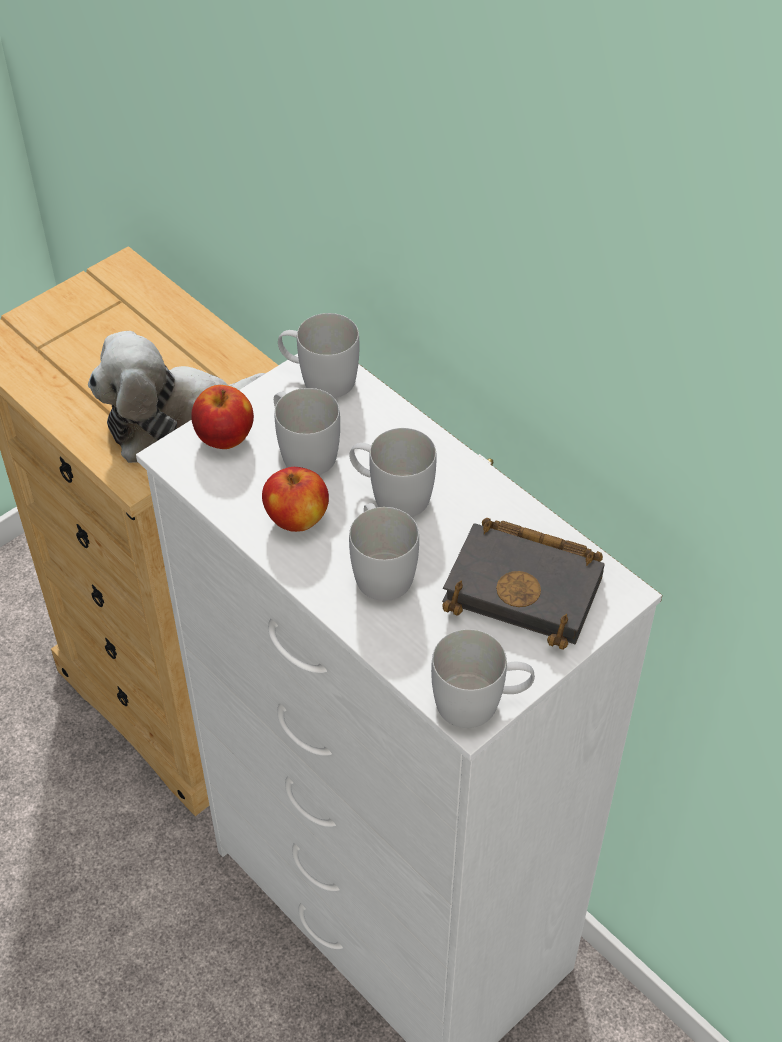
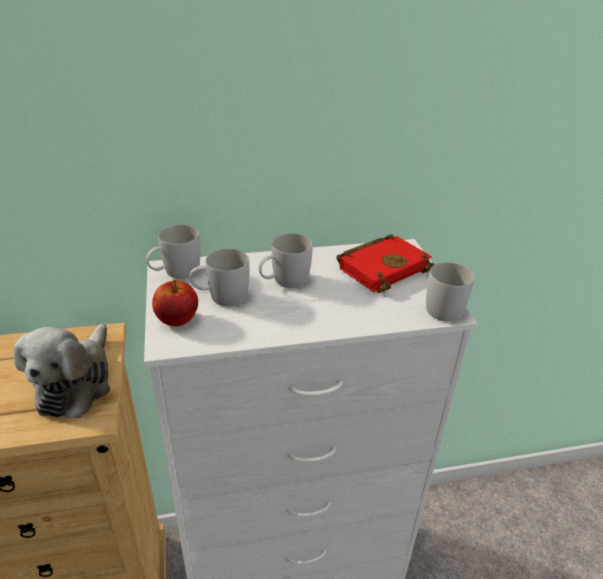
camera: 60 degrees left, 15 degrees down
apple [262,467,329,532] -> none
white mug [349,503,419,601] -> none
black book [442,518,605,650] -> red book [336,234,435,293]

